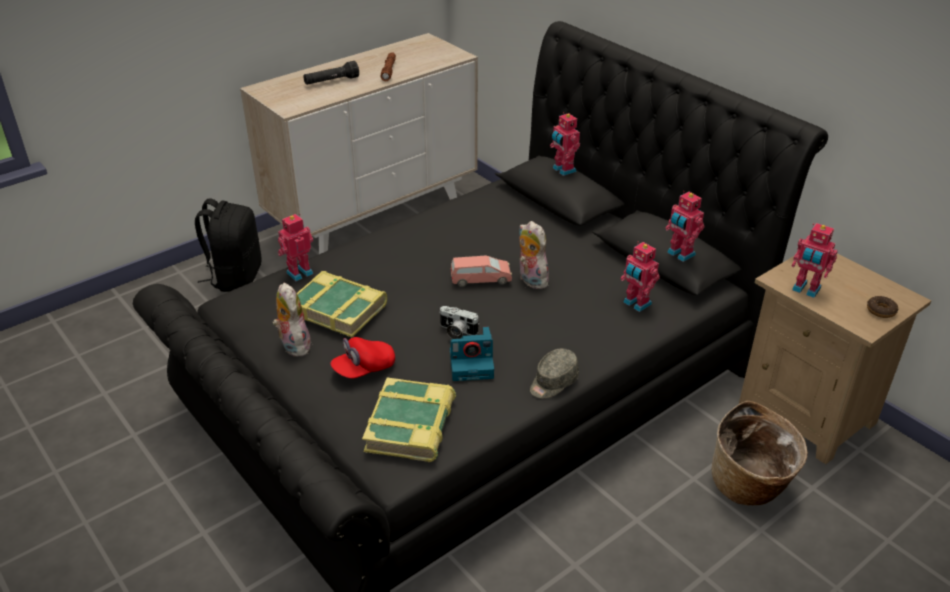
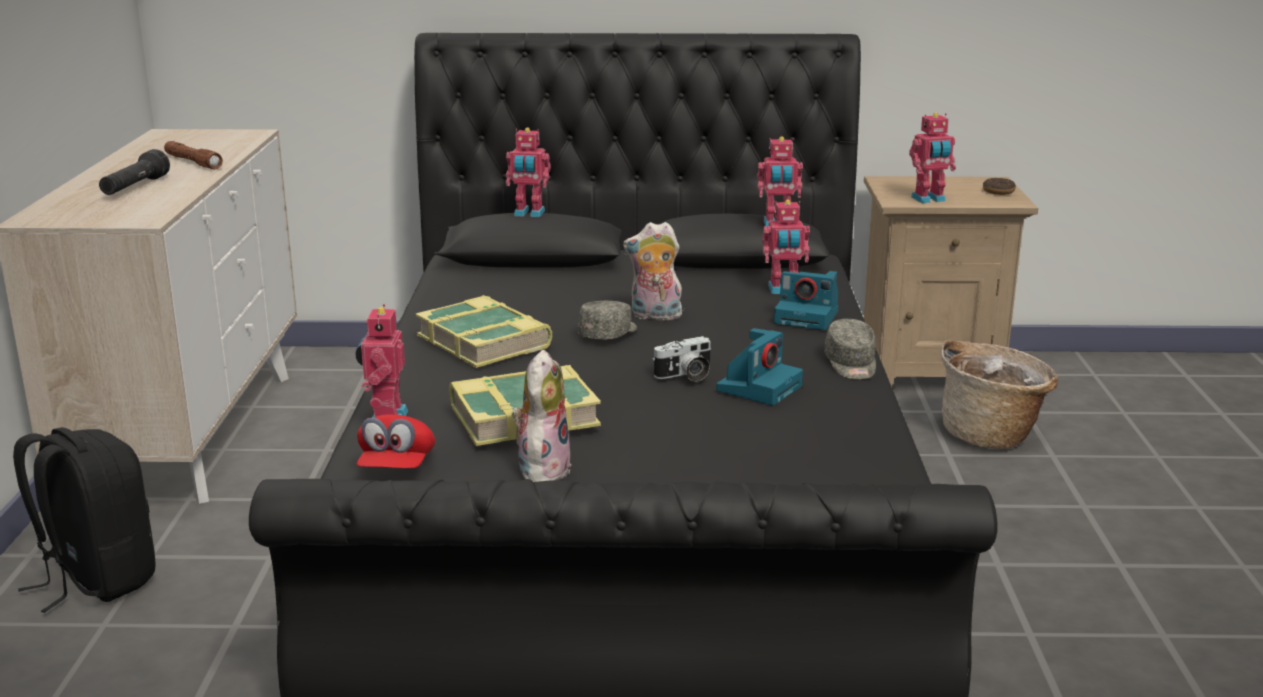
camera: 50 degrees left, 15 degrees down
plush toy [273,283,311,357] -> plush toy turned 90 degrees clockwise [512,349,571,482]
red cap [330,337,395,379] -> red cap moved to [357,414,435,468]
book [362,378,456,462] -> book moved to [416,295,553,368]
pink toy car [451,256,512,287] -> grey cap [578,301,637,340]
none -> camera [774,271,838,330]

